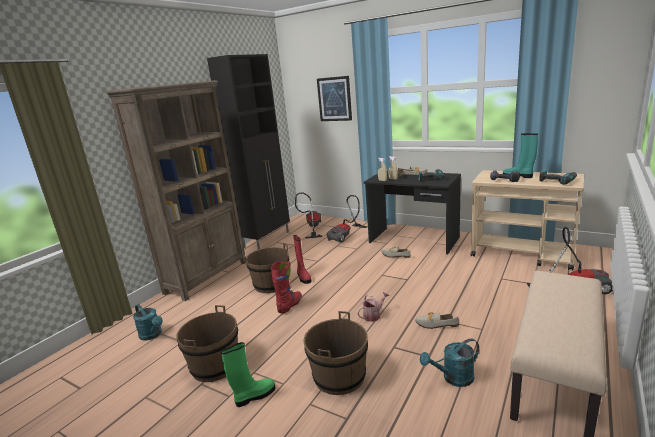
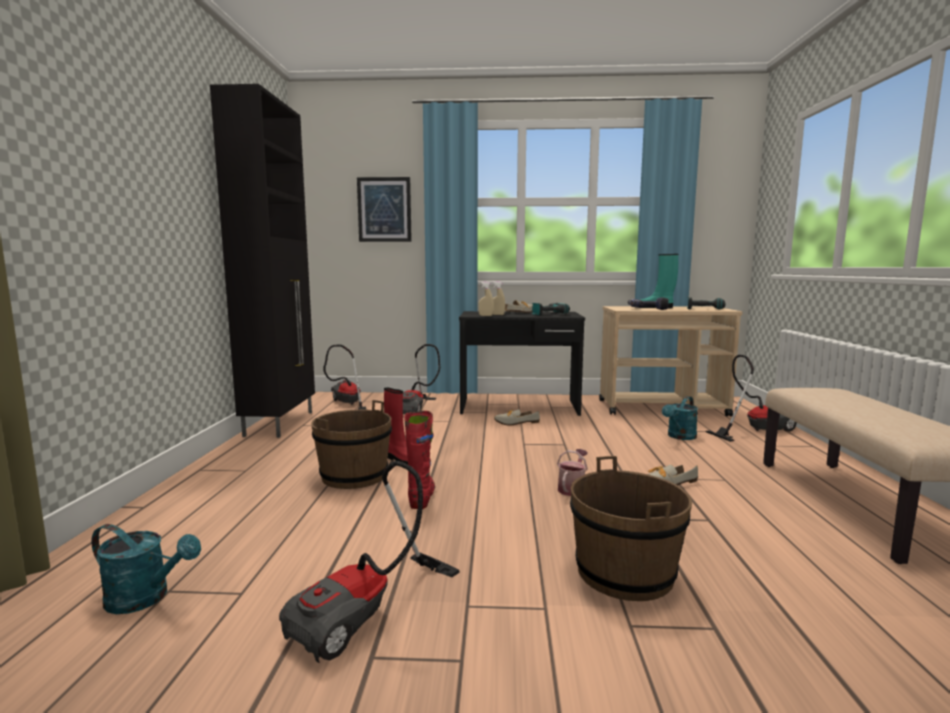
camera: 30 degrees left, 10 degrees down
brown bookcase [106,80,246,301] -> none
brown bucket [176,305,238,382] -> vacuum cleaner [279,461,460,663]
green boot [221,342,276,407] -> none
turquoise watering can [420,338,479,387] -> turquoise watering can moved to [662,396,698,440]

